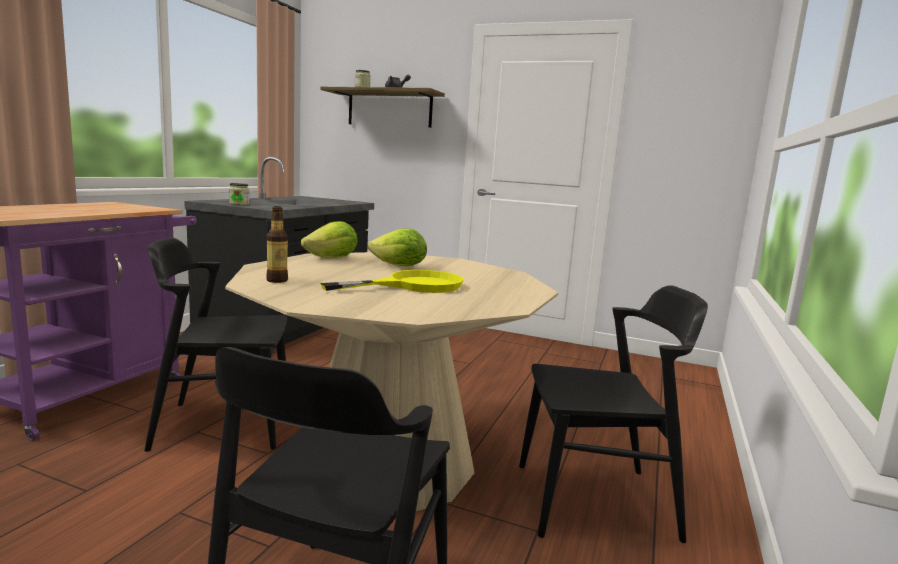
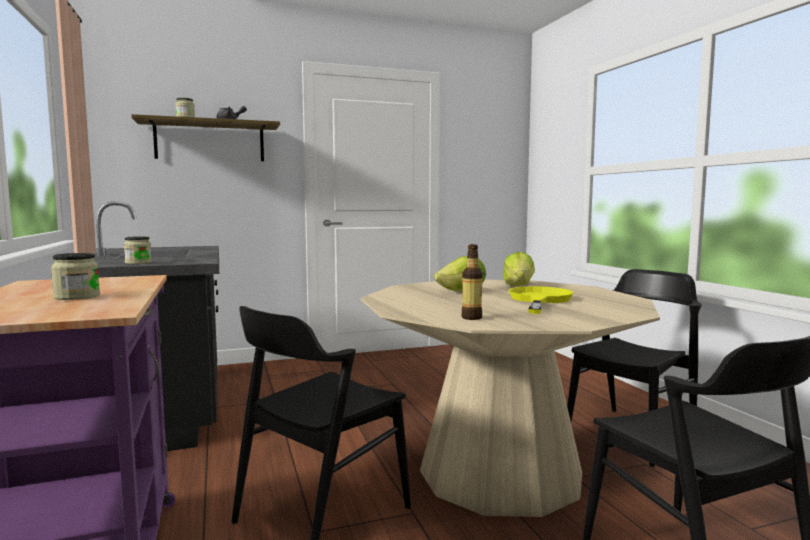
camera: 40 degrees left, 5 degrees down
lettuce [301,221,357,258] -> lettuce moved to [503,252,535,286]
none -> jar [51,253,100,300]

